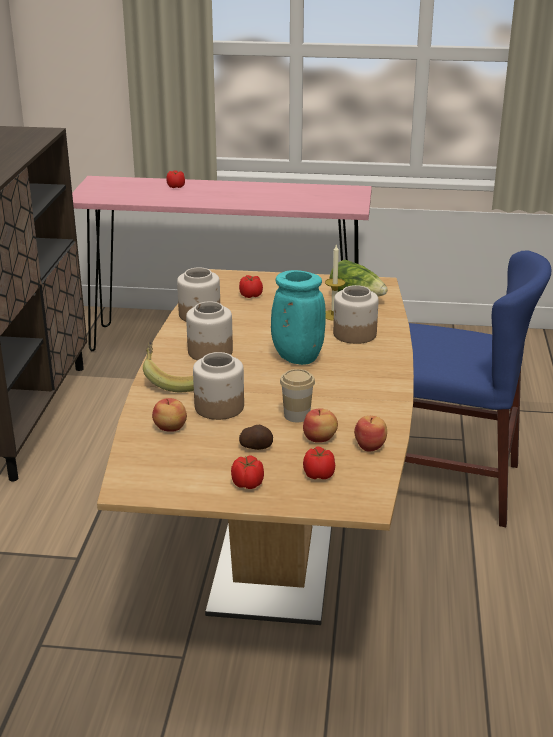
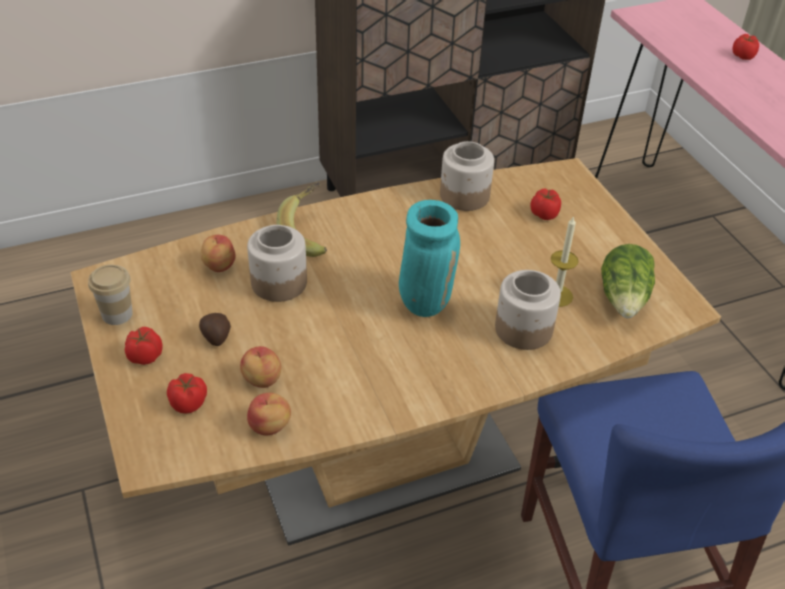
camera: 60 degrees right, 15 degrees up
jar [186,301,233,360] -> none
cup [280,369,315,422] -> cup moved to [88,264,133,325]

